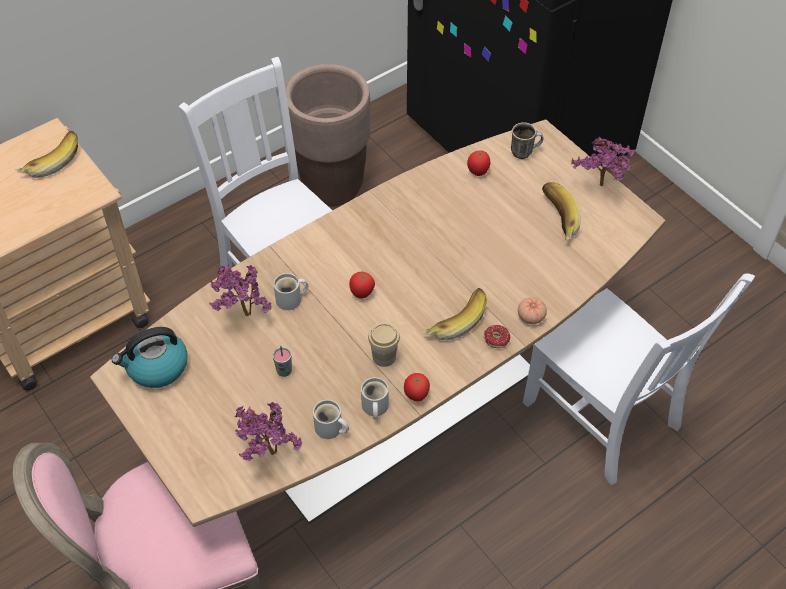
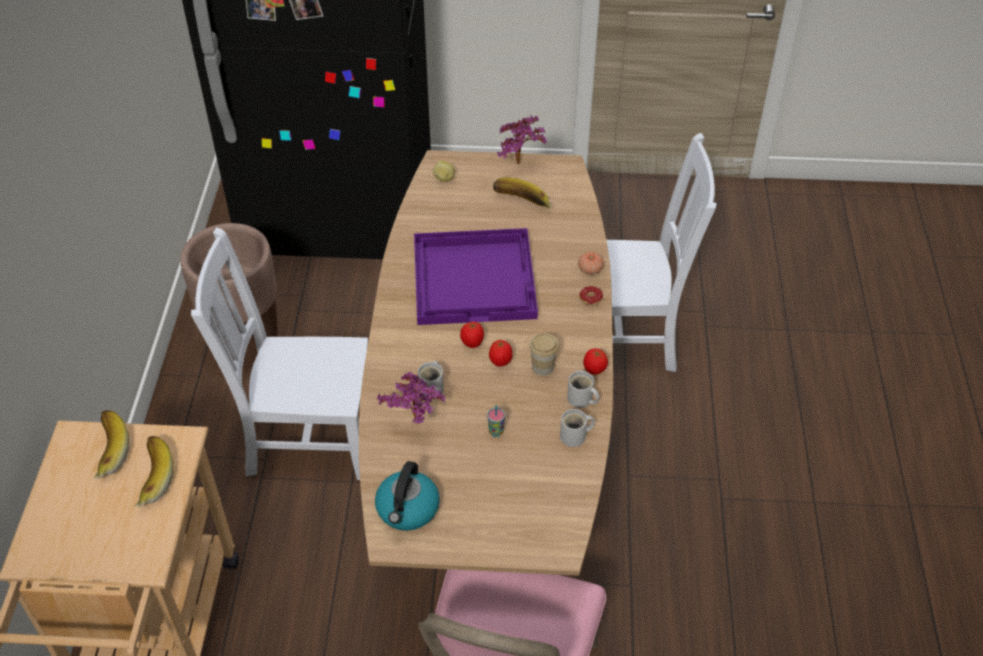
camera: 50 degrees left, 5 degrees down
potted plant [235,402,302,461] -> none
banana [423,288,487,340] -> banana moved to [134,436,173,507]
tomato [467,150,491,176] -> tomato moved to [489,340,513,367]
mug [511,122,543,159] -> potato [433,161,455,182]
none -> purple tray [414,228,538,325]

